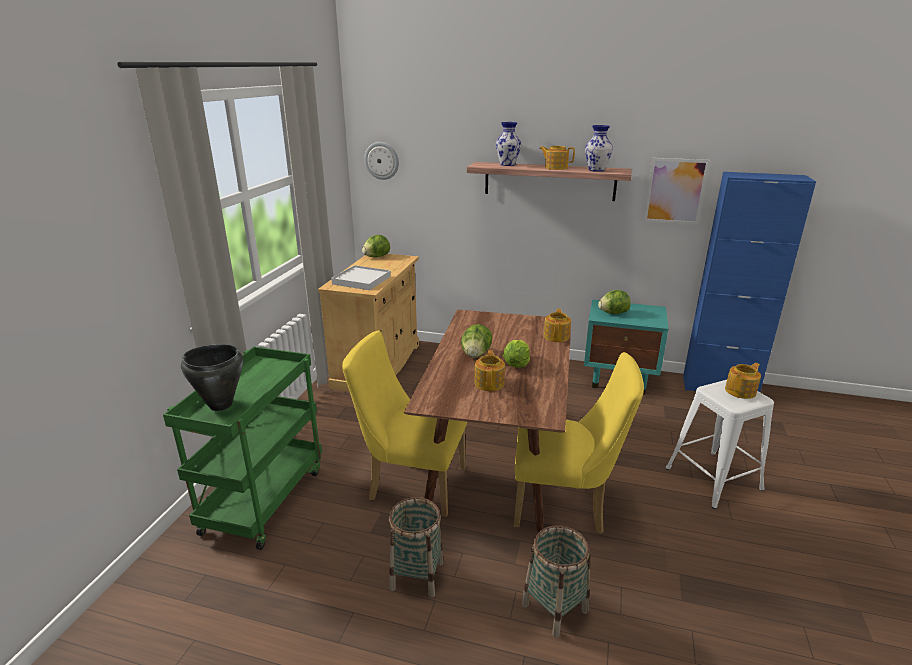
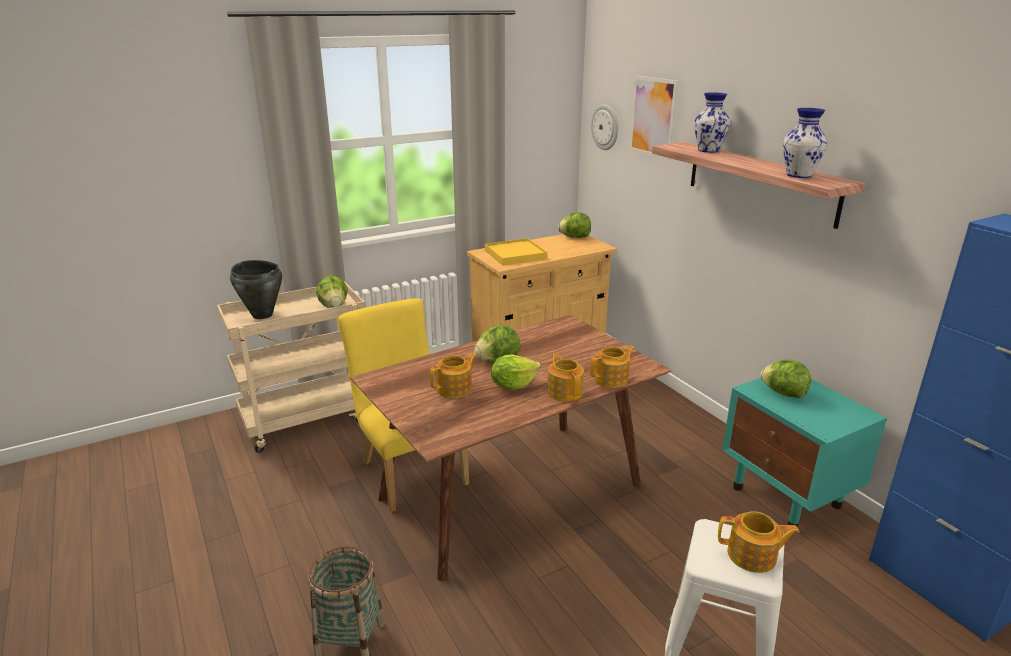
camera: 45 degrees right, 0 degrees up
green cart [163,347,322,550] -> beige cart [217,281,365,453]
white tray [331,265,391,290] -> yellow tray [485,238,548,266]
basket [389,497,444,598] -> none
yellow chair [514,352,644,534] -> none
teapot [539,146,575,170] -> teapot moved to [547,353,584,402]
picture [644,158,710,225] -> picture moved to [629,76,678,160]
none -> lettuce [316,275,348,308]

